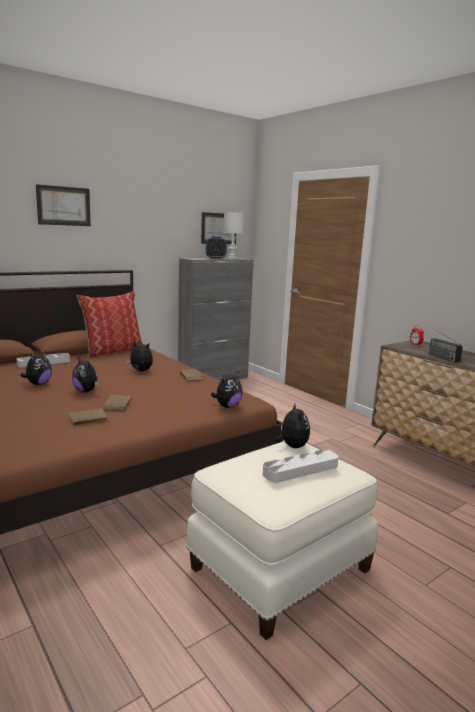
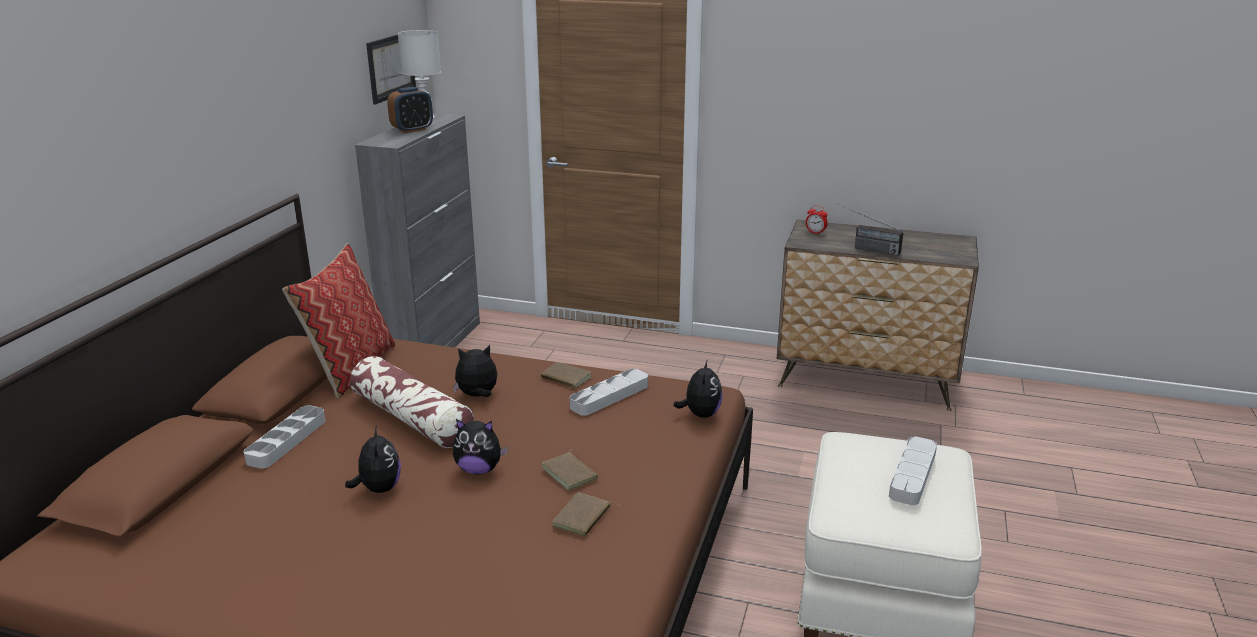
camera: 35 degrees left, 10 degrees up
picture [36,184,91,226] -> none
plush toy [275,404,310,448] -> none
none -> pillow [350,356,474,448]
none -> grey tray [570,369,648,416]

